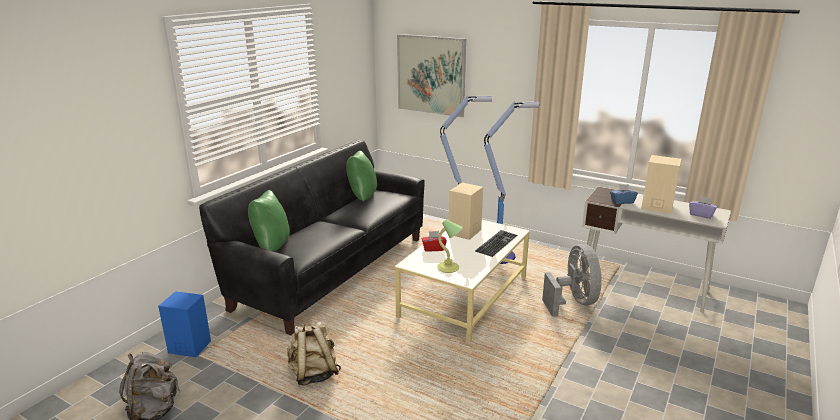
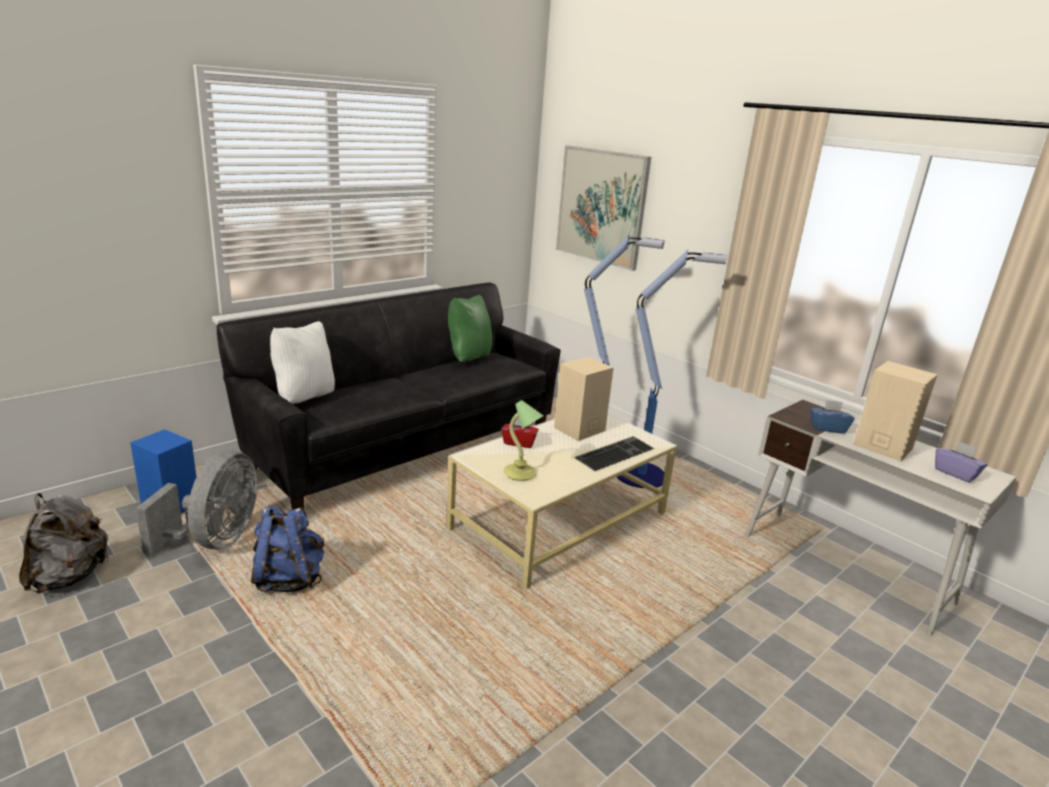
camera: 15 degrees right, 0 degrees up
green pillow [248,190,290,252] -> white pillow [270,321,335,404]
beige backpack [287,321,341,386] -> blue backpack [251,506,324,593]
grey fan [542,244,602,317] -> grey fan moved to [135,450,257,554]

